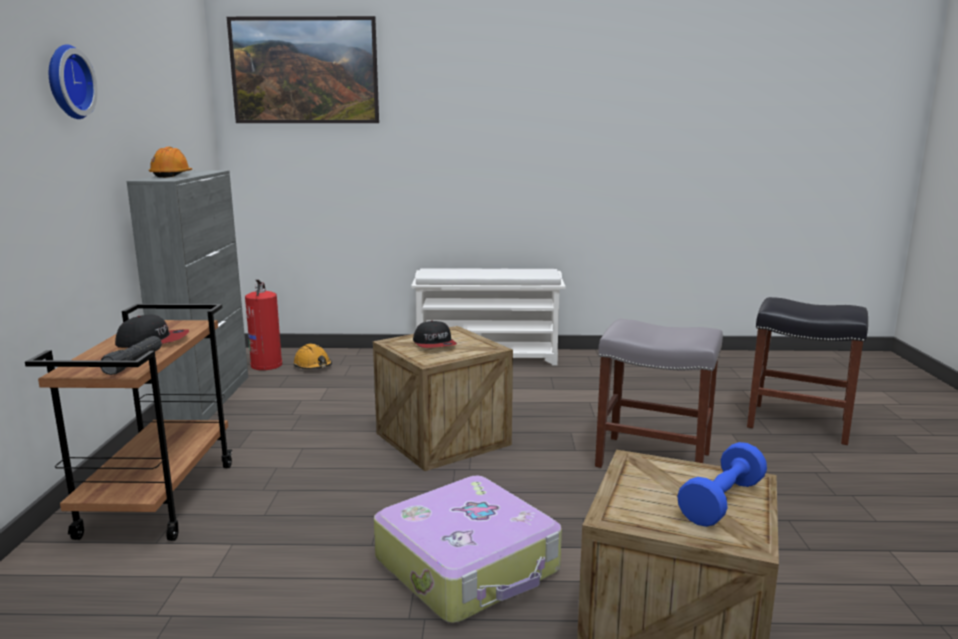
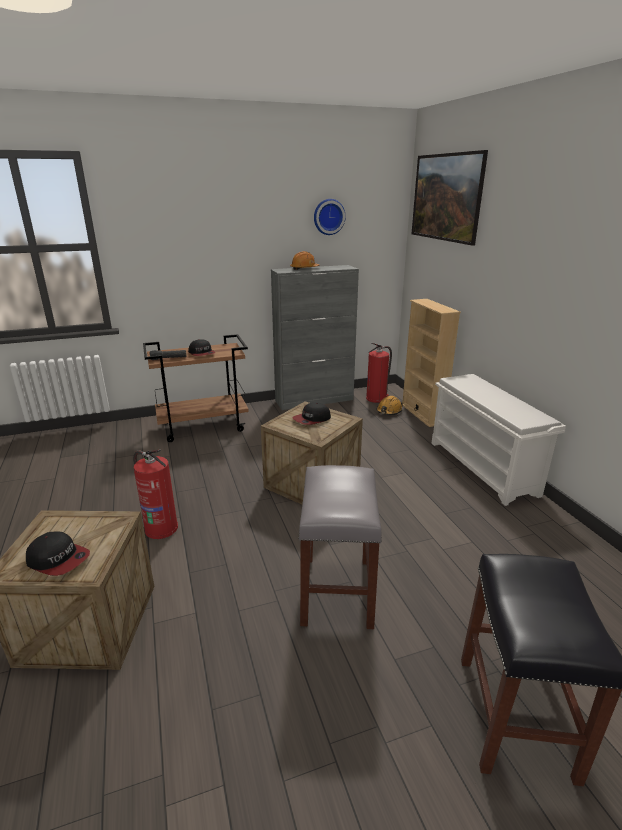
camera: 70 degrees right, 10 degrees up
wall clock [49,45,98,119] -> wall clock moved to [314,199,346,235]
suitcase [374,476,562,623] -> fire extinguisher [133,450,178,539]
blue dumbbell [677,442,767,527] -> cap [26,532,90,576]
none -> beige bookcase [402,299,461,427]

